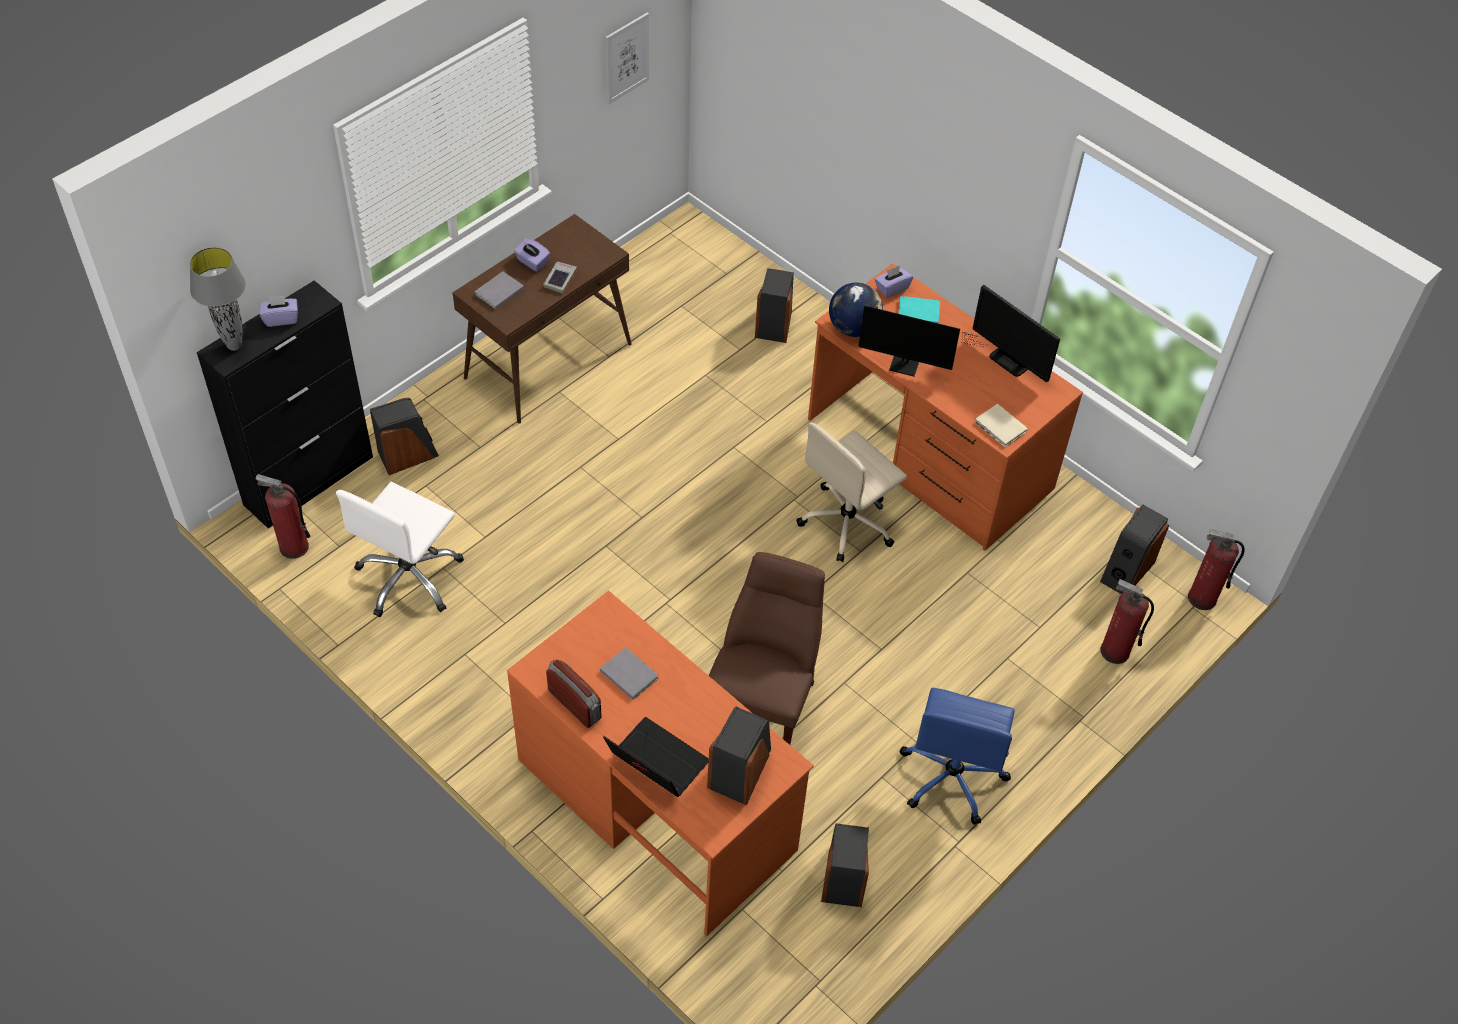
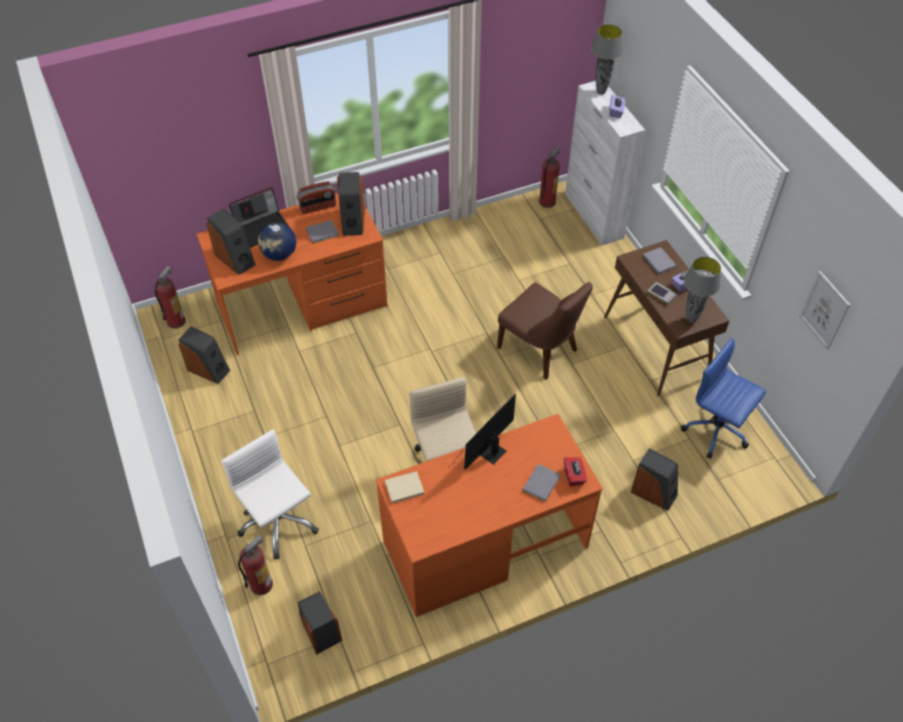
camera: 115 degrees right, 0 degrees up
black cabinet [197,281,373,529] -> white cabinet [565,81,645,246]
white office chair [336,482,464,617] -> white office chair moved to [221,429,319,559]
speaker [370,398,439,475] -> speaker moved to [337,172,365,236]
brown chair [709,552,825,745] -> brown chair moved to [497,282,593,380]
globe [829,283,883,337] -> globe moved to [258,223,296,261]
purple tissue box [875,266,913,298] -> red tissue box [564,457,587,486]
turquoise book [898,296,940,323] -> grey book [523,464,561,502]
blue office chair [900,688,1015,825] -> blue office chair moved to [681,338,766,459]
monitor [973,285,1060,382] -> none
fire extinguisher [1188,529,1245,610] -> fire extinguisher moved to [154,266,186,329]
none -> grey table lamp [684,257,721,323]

